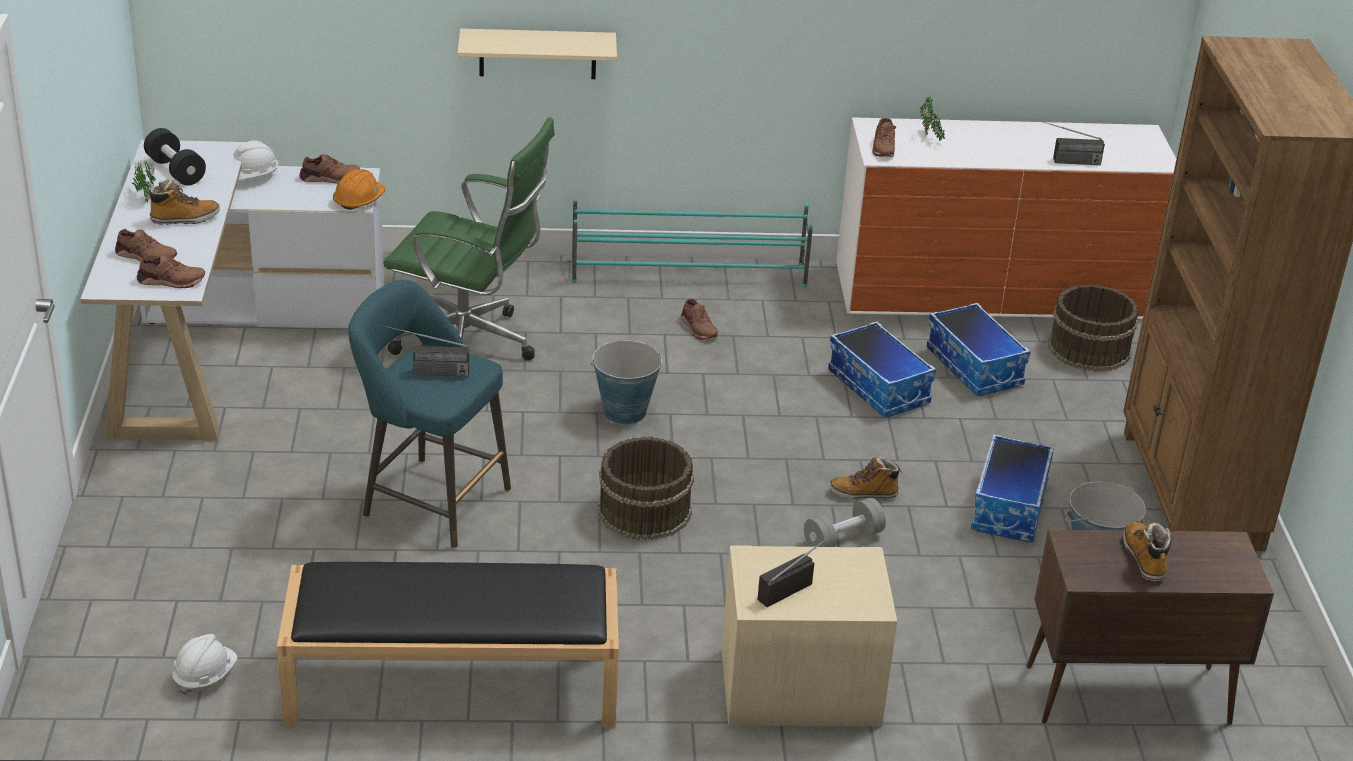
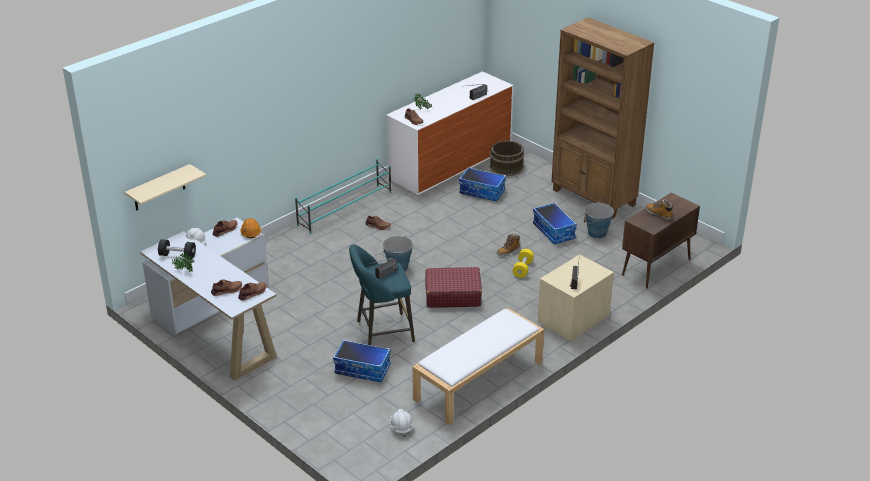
camera: 40 degrees left, 0 degrees up
boot [146,178,220,225] -> none
black bench [277,562,619,727] -> white bench [412,308,544,424]
green office chair [383,117,555,361] -> none
beige shelf [457,29,617,79] -> beige shelf moved to [125,164,206,210]
brown bucket [598,436,694,540] -> red suitcase [425,267,482,308]
grey dumbbell [804,498,886,547] -> yellow dumbbell [513,249,534,278]
storage box [828,321,936,418] -> storage box moved to [333,340,391,382]

